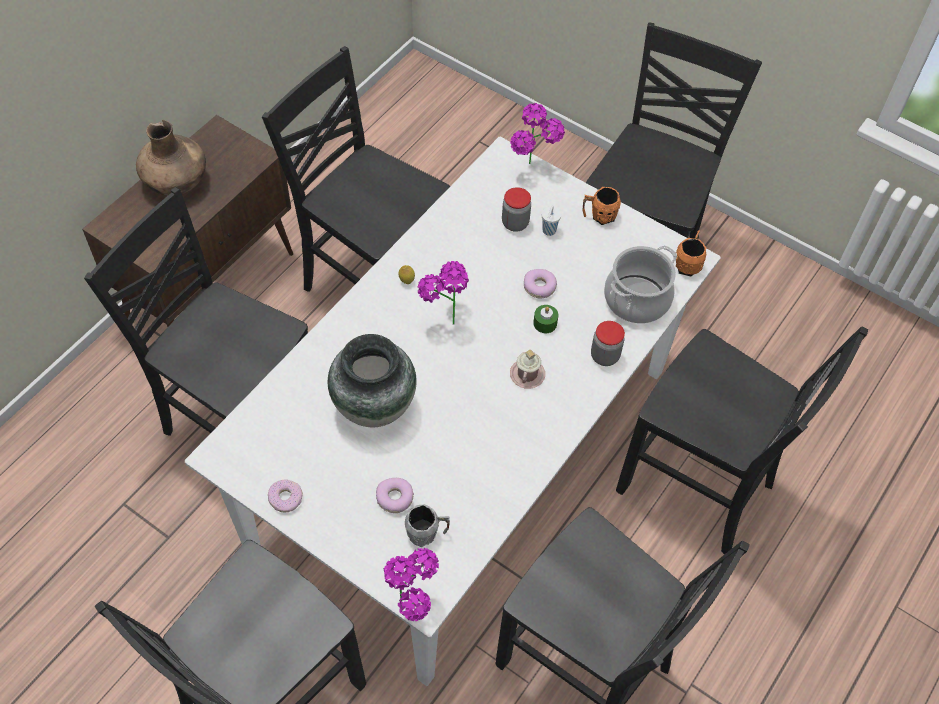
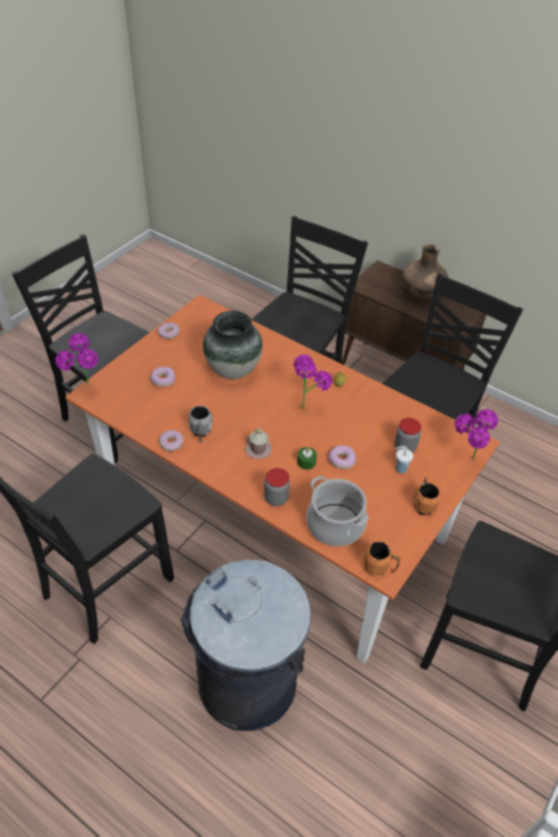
camera: 90 degrees right, 10 degrees down
white dining table [185,137,721,686] -> orange dining table [66,295,500,664]
grey mug [404,504,450,547] -> grey mug moved to [189,406,213,442]
black chair [616,327,868,554] -> grey trash can [180,560,311,731]
none -> donut [159,430,184,451]

